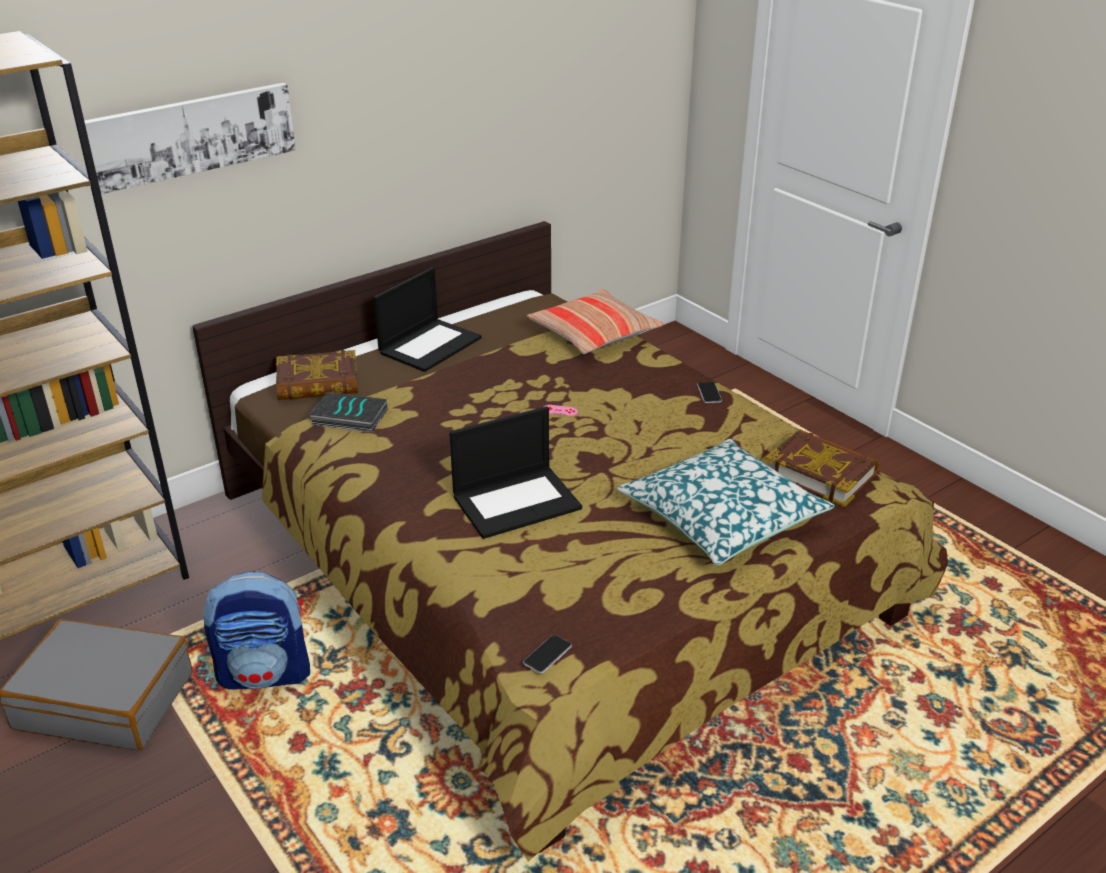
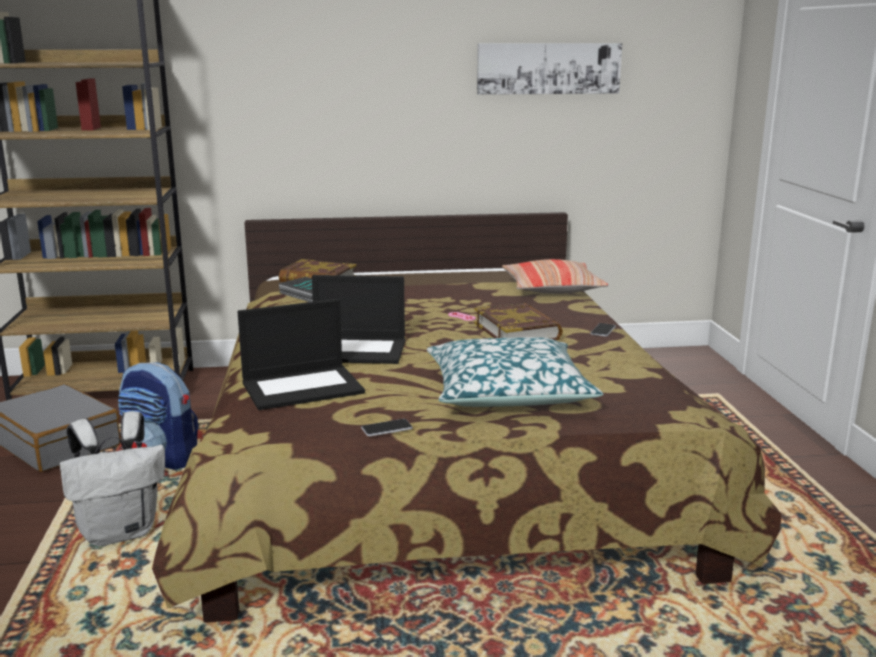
camera: 30 degrees right, 15 degrees down
picture [84,83,296,194] -> picture moved to [477,43,622,95]
laptop [373,267,482,372] -> laptop moved to [238,299,365,410]
phone [523,635,572,674] -> phone moved to [361,419,413,437]
book [765,429,879,507] -> book moved to [475,303,563,340]
none -> white backpack [60,411,165,546]

